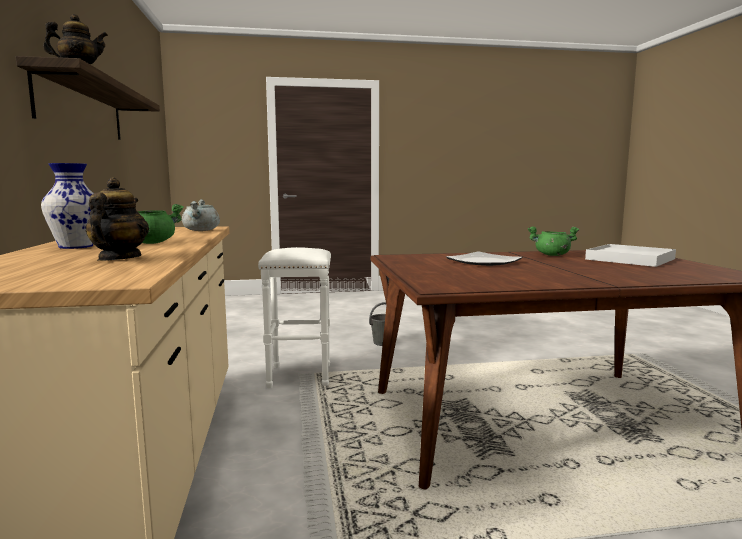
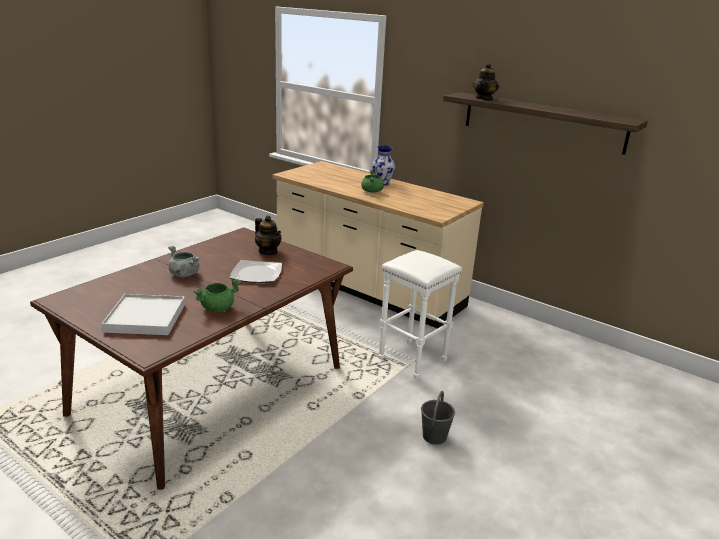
camera: 135 degrees right, 15 degrees up
teapot [86,177,149,261] -> teapot moved to [255,215,282,255]
grey cooking pot [182,199,220,231] -> grey cooking pot moved to [168,246,200,277]

